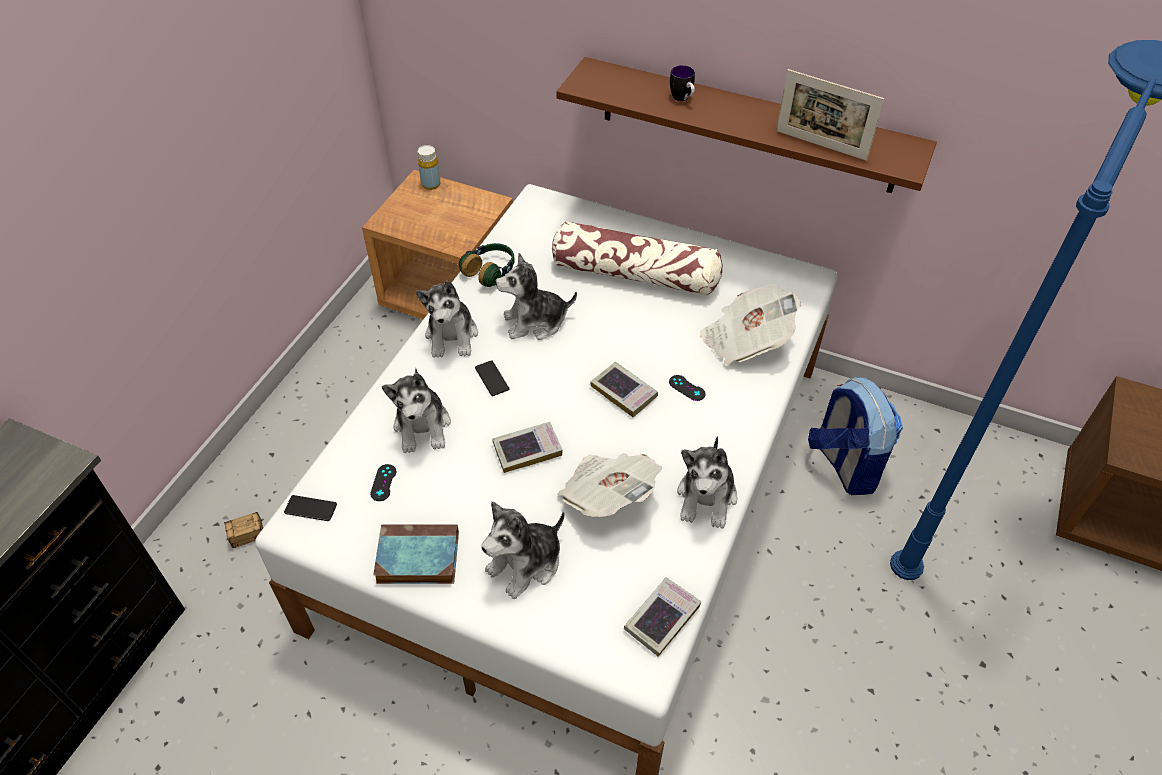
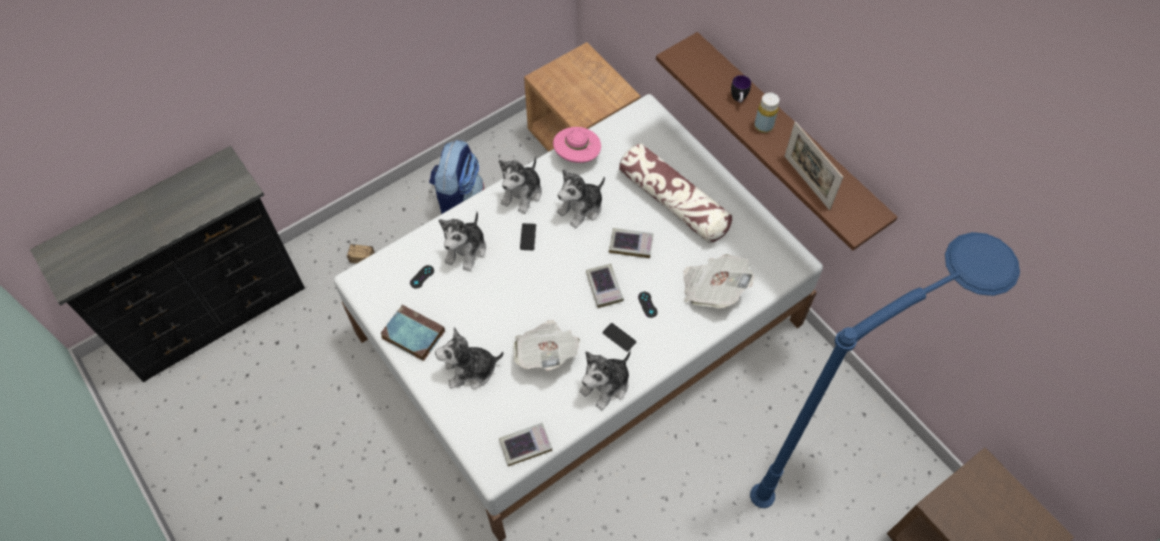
camera: 30 degrees right, 10 degrees up
phone [284,495,337,521] -> phone moved to [602,323,636,352]
yellow bottle [418,145,441,190] -> yellow bottle moved to [754,92,779,133]
headphones [459,243,515,287] -> pink hat [553,127,601,163]
book [492,422,563,473] -> book moved to [609,228,654,258]
plush toy [495,253,577,340] -> plush toy turned 60 degrees counterclockwise [557,169,605,228]
backpack [808,377,903,495] -> backpack moved to [429,140,484,214]

